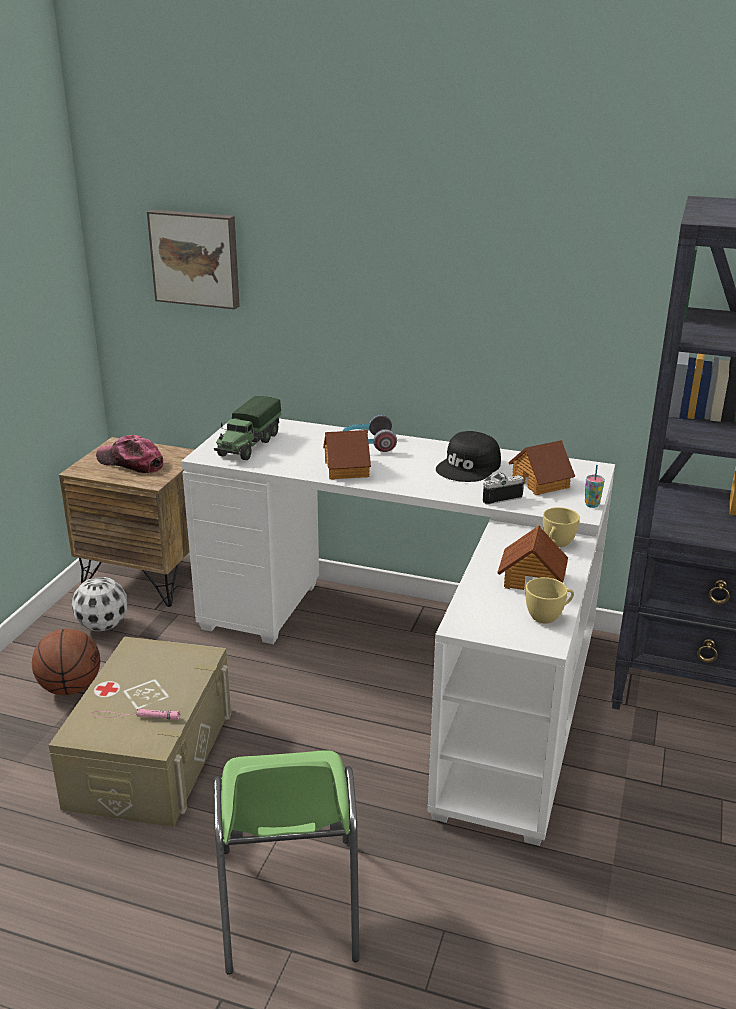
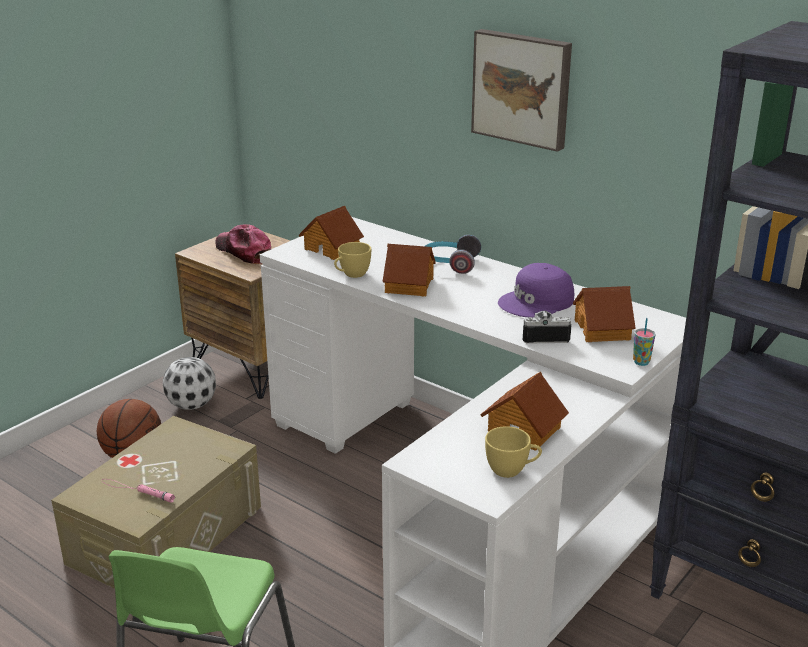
camera: 20 degrees right, 0 degrees up
picture [147,210,240,309] -> picture moved to [471,29,572,152]
toy truck [214,396,281,460] -> toy house [299,206,364,260]
black cap [436,431,501,482] -> purple cap [498,263,574,318]
yellow cup [543,507,580,547] -> yellow cup moved to [334,242,371,278]

